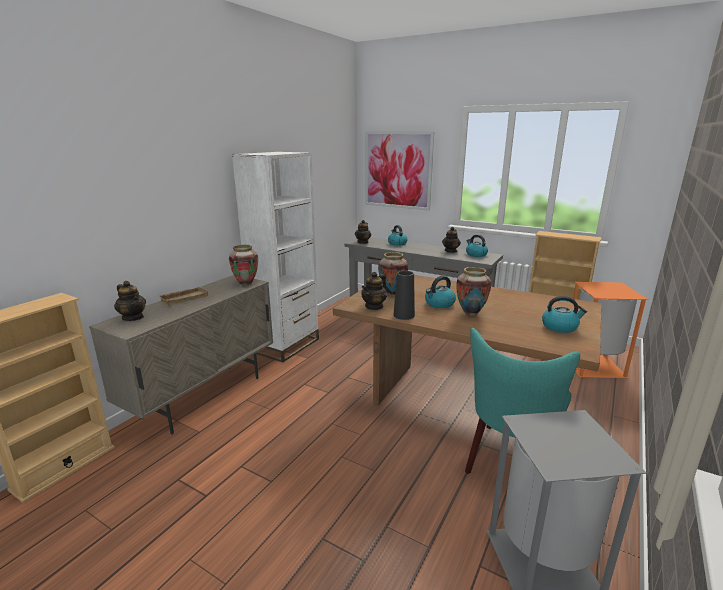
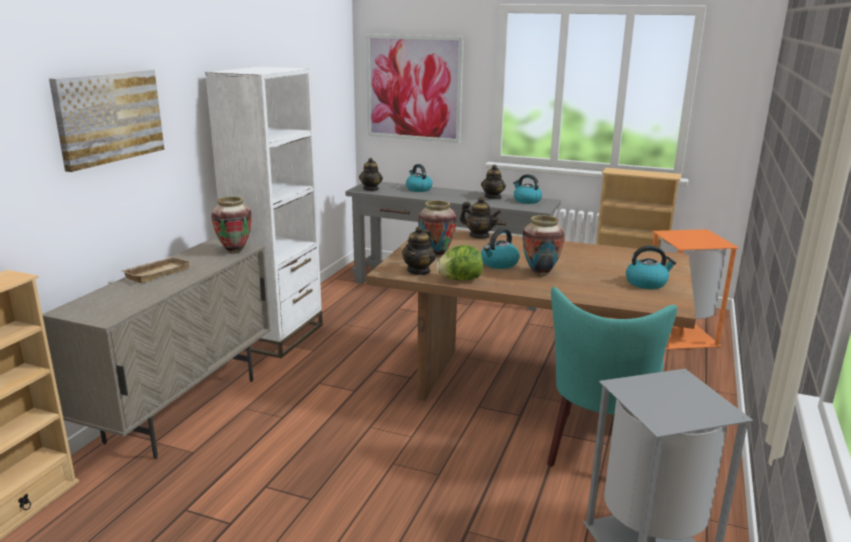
camera: 10 degrees left, 0 degrees up
teapot [114,281,146,321] -> teapot moved to [460,197,501,238]
black vase [394,271,415,320] -> lettuce [437,245,483,281]
none -> picture [49,69,164,172]

